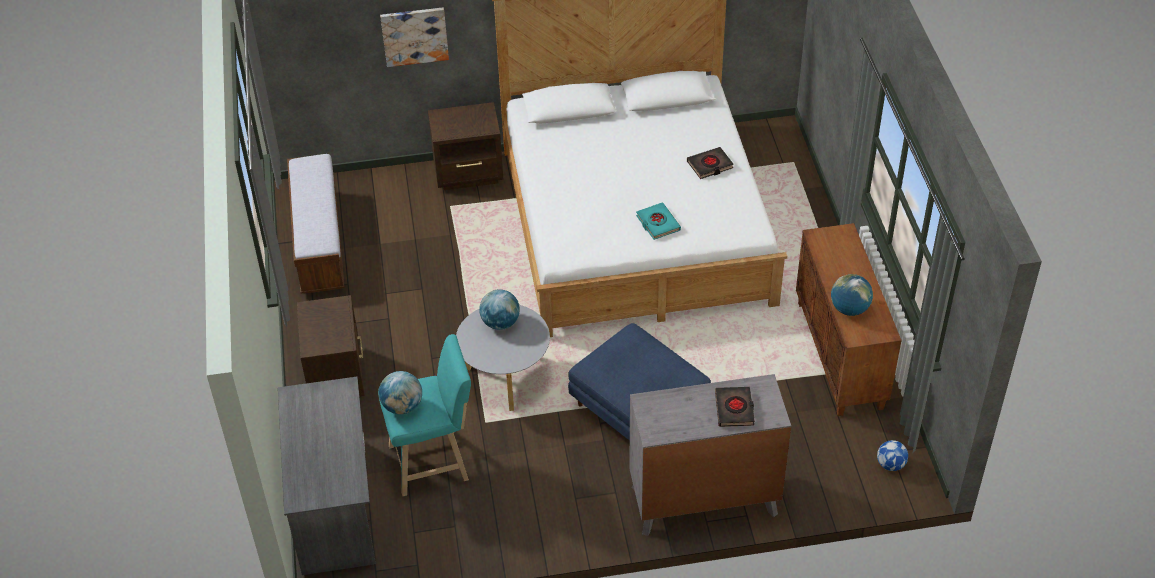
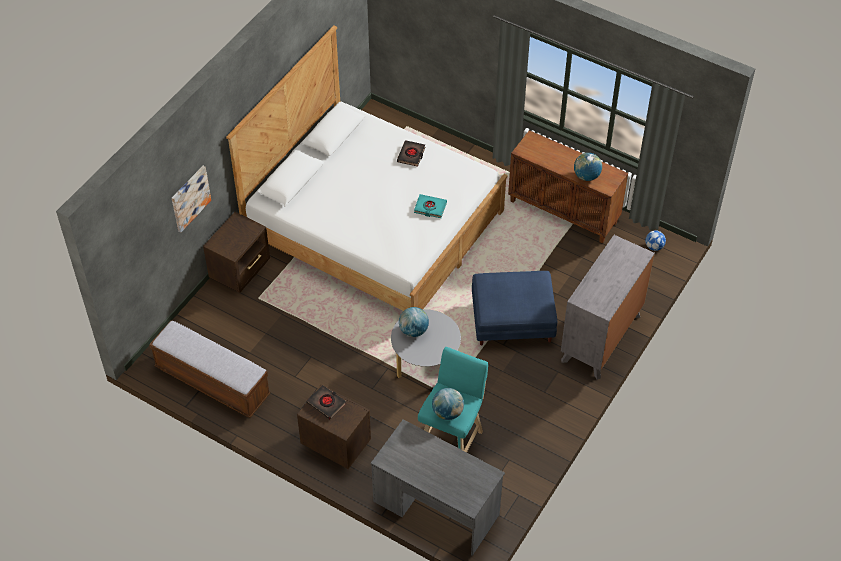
camera: 50 degrees left, 5 degrees up
black book [715,387,755,427] -> black book moved to [307,385,346,420]

